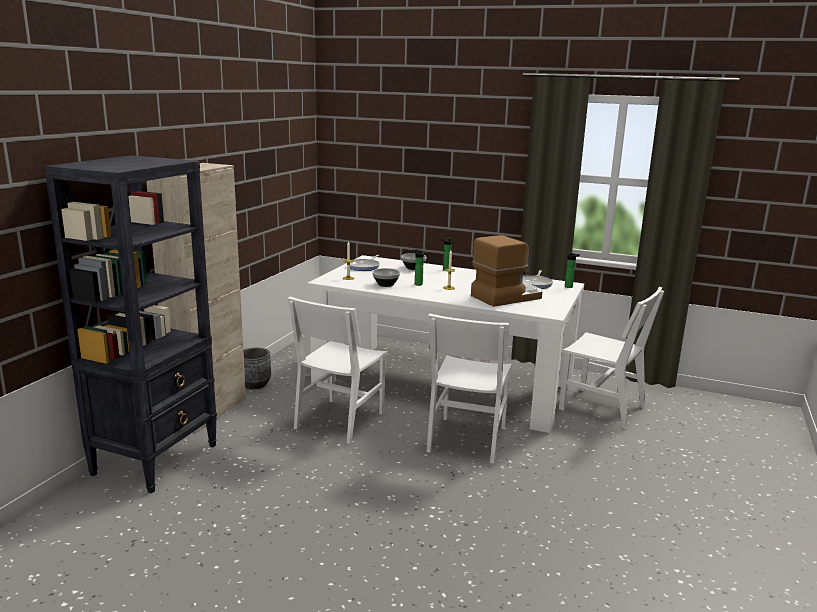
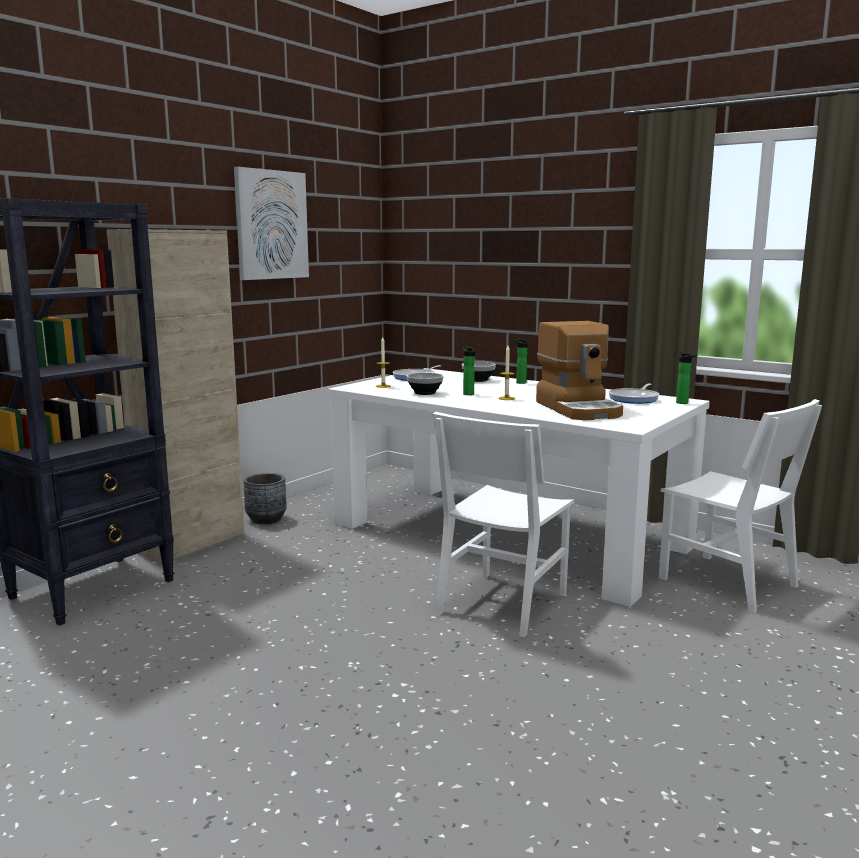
camera: 15 degrees right, 5 degrees down
white chair [288,296,388,444] -> none
coffee machine [471,235,542,307] -> coffee machine turned 90 degrees clockwise [536,321,623,420]
none -> picture [234,167,309,280]

